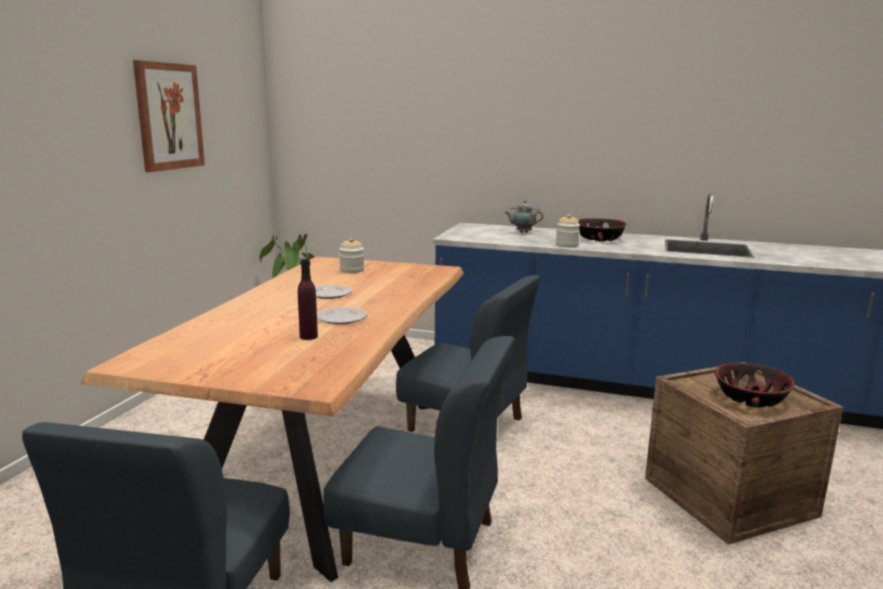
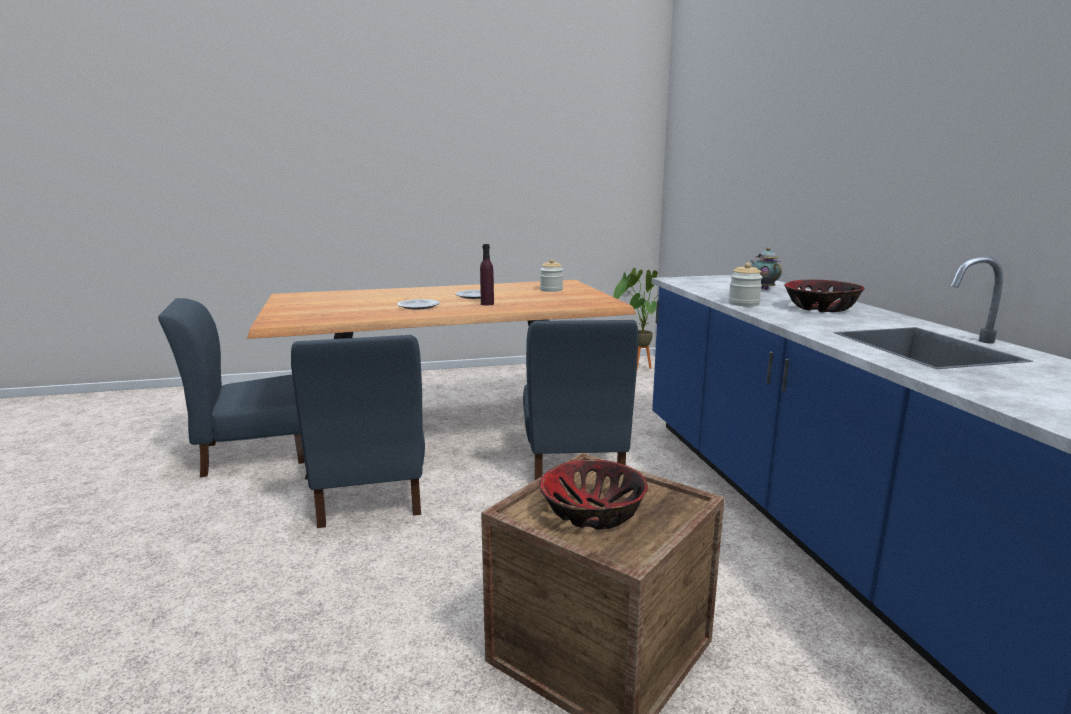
camera: 60 degrees right, 0 degrees up
picture [133,60,205,172] -> none
purple bottle [298,259,318,340] -> purple bottle moved to [480,244,494,305]

